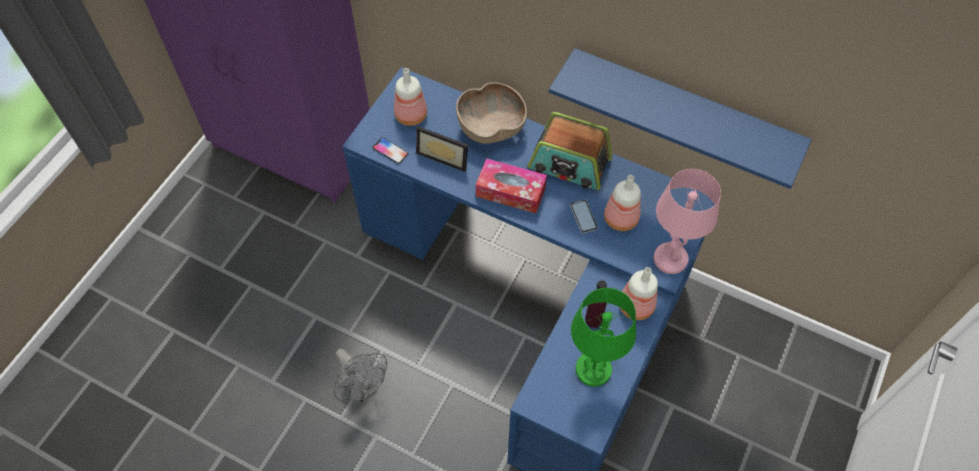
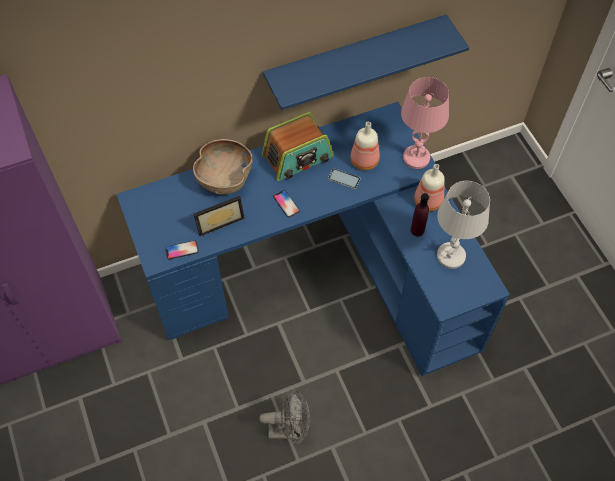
camera: 50 degrees left, 0 degrees up
bottle [394,68,427,126] -> none
tissue box [476,158,547,213] -> phone [273,190,300,217]
green table lamp [571,288,636,387] -> white table lamp [437,181,490,269]

